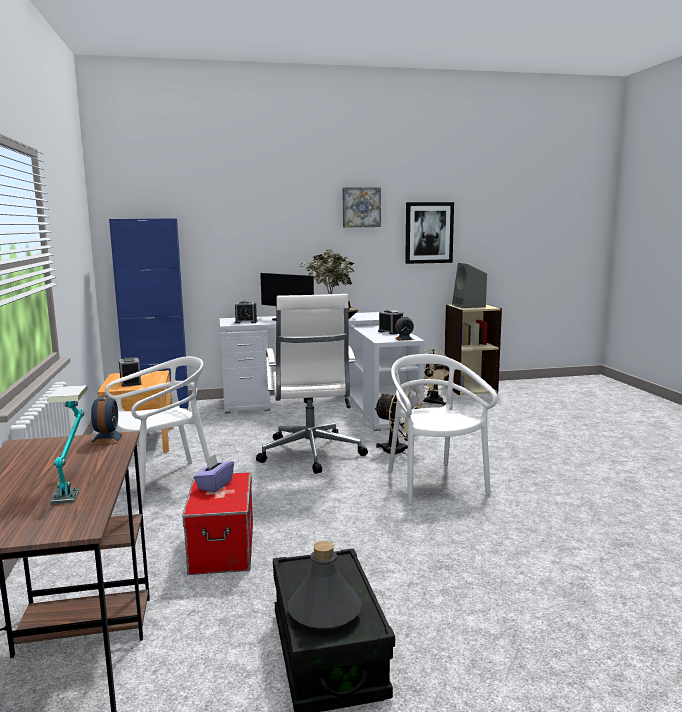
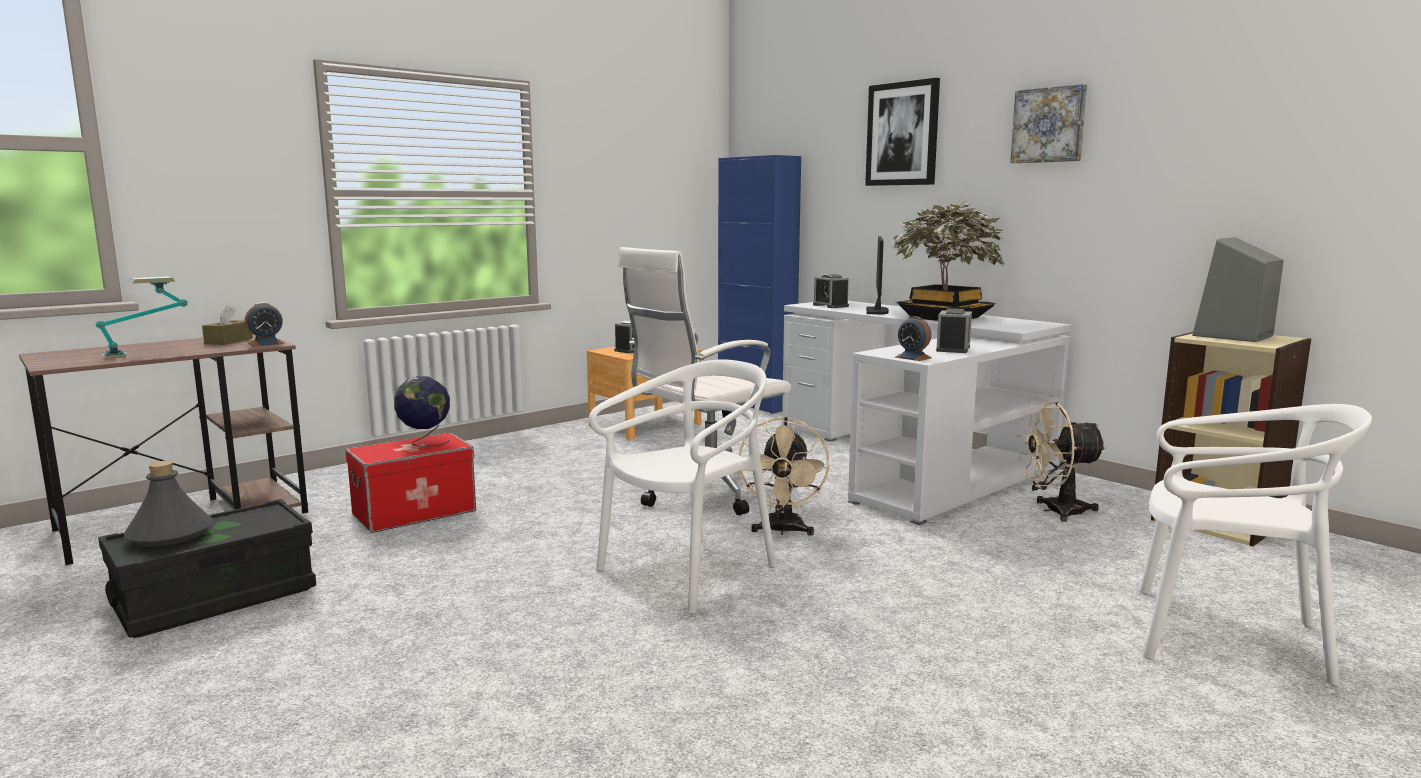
camera: 60 degrees right, 0 degrees up
white chair [105,356,210,506] -> white chair moved to [1139,404,1372,686]
purple tissue box [194,454,234,492] -> globe [394,376,450,447]
picture [405,202,454,264] -> picture moved to [865,78,940,186]
none -> brown tissue box [202,305,253,345]

